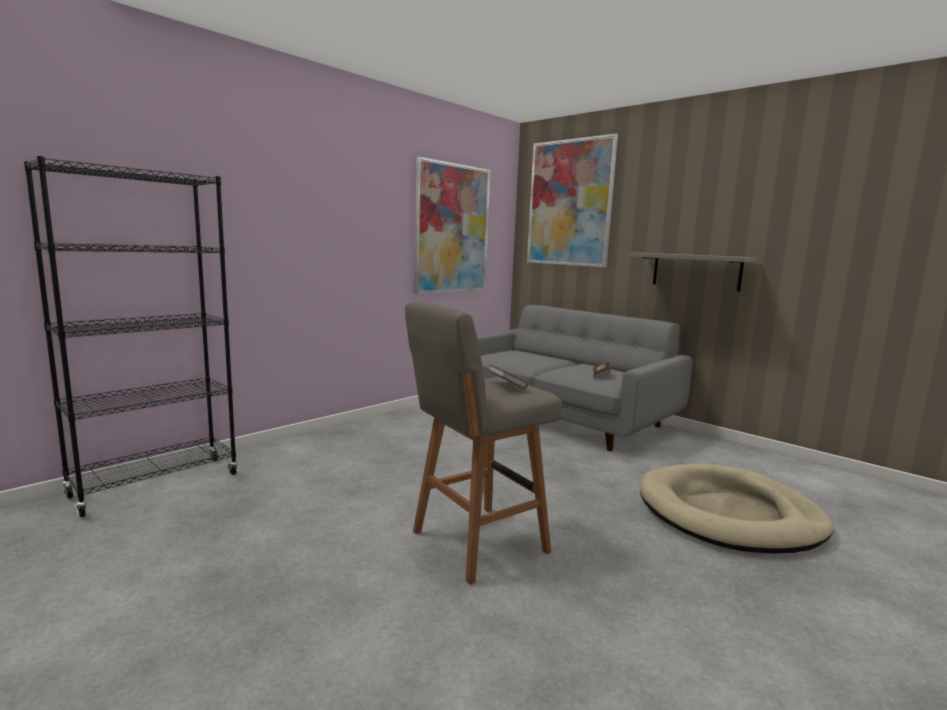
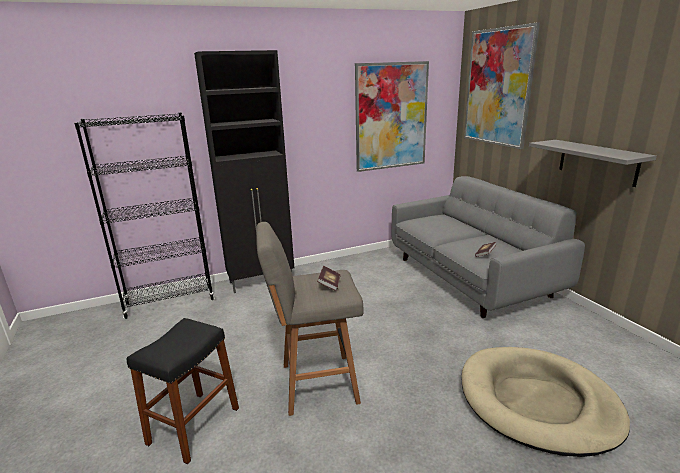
camera: 25 degrees right, 10 degrees up
none -> black stool [127,318,239,464]
none -> black cabinet [194,50,294,293]

